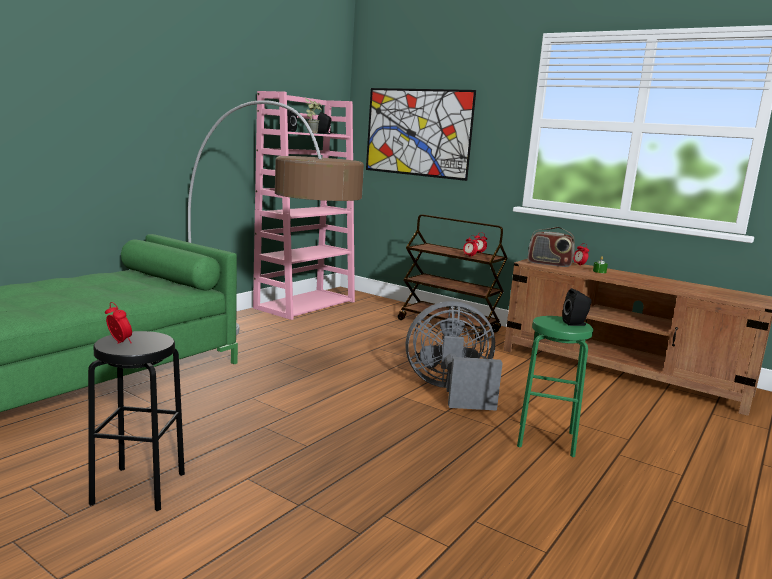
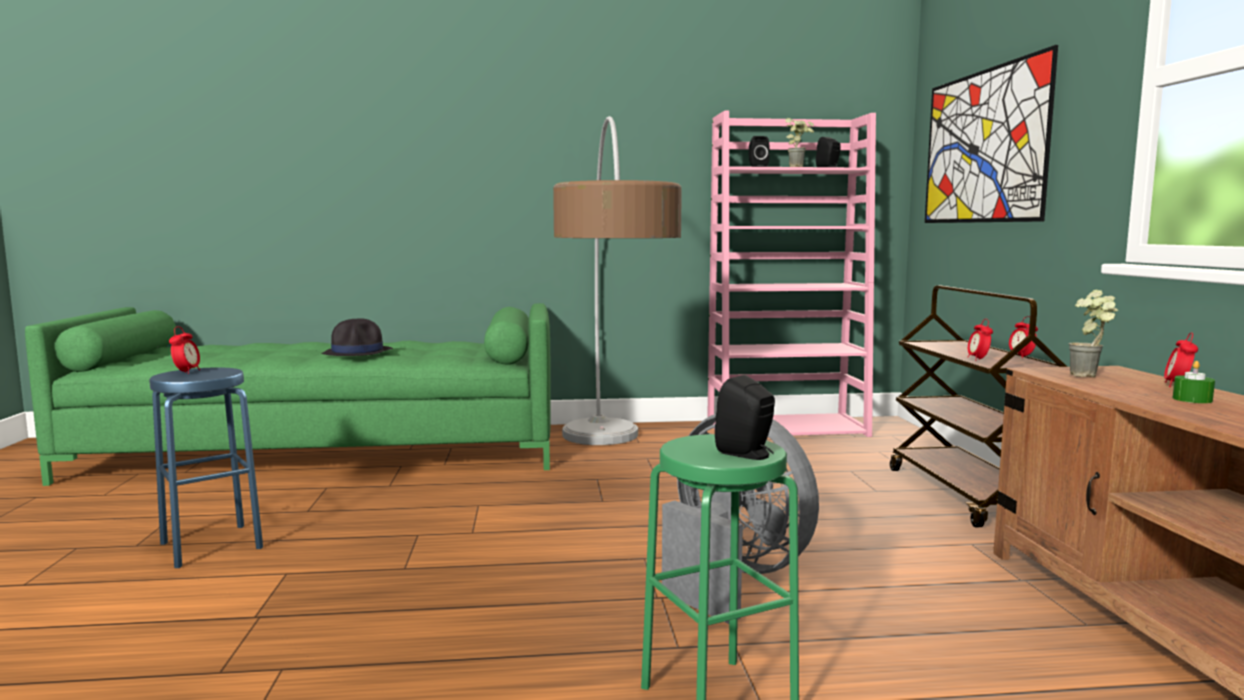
camera: 50 degrees right, 5 degrees down
black stool [88,331,185,511] -> blue stool [149,367,263,568]
radio [528,227,575,267] -> potted plant [1068,290,1118,378]
none -> black hat [321,319,393,356]

